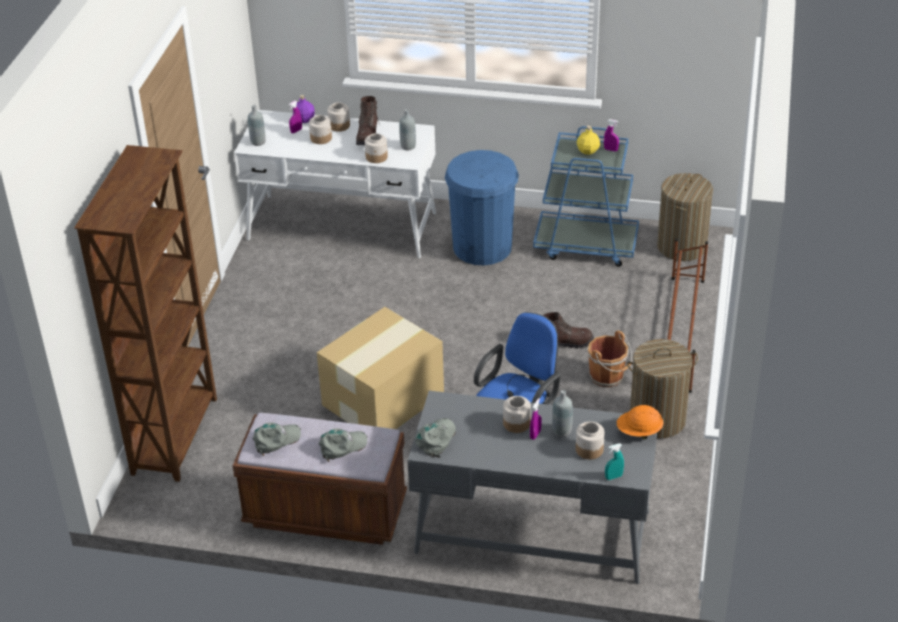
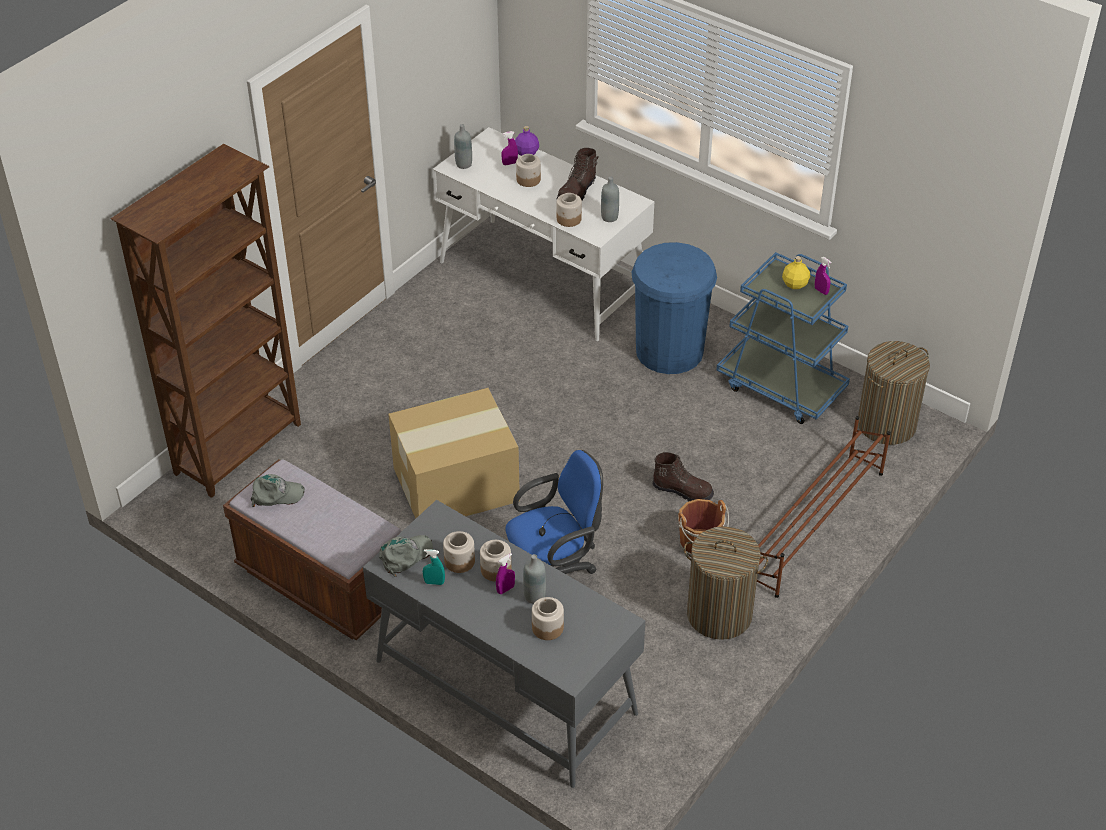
camera: 25 degrees right, 5 degrees up
grey cap [319,428,367,462] -> none
jar [327,102,350,132] -> jar moved to [443,531,475,573]
turquoise spray bottle [605,443,624,480] -> turquoise spray bottle moved to [423,549,445,585]
orange hard hat [617,405,663,439] -> none

